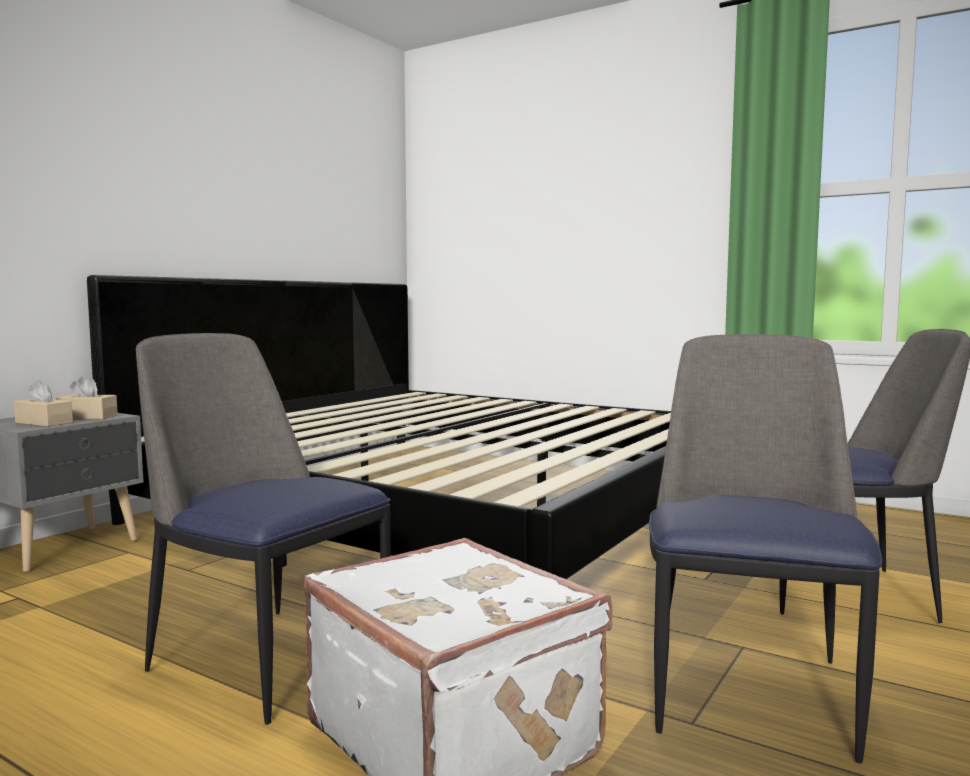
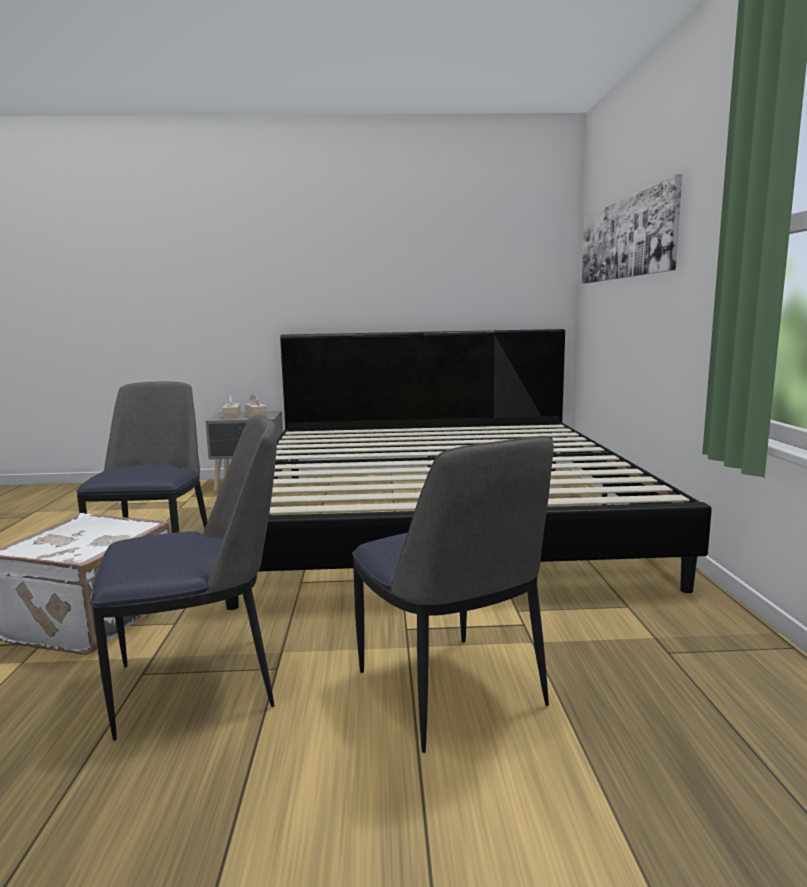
camera: 55 degrees right, 5 degrees up
none -> picture [582,174,682,284]

